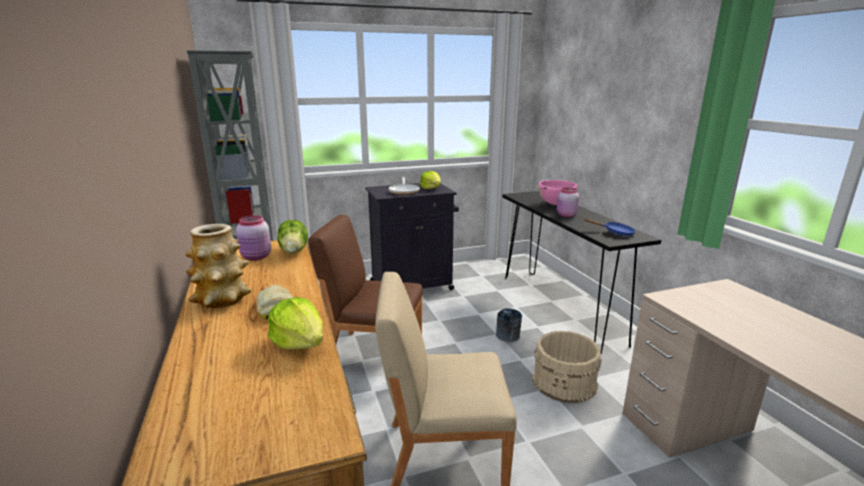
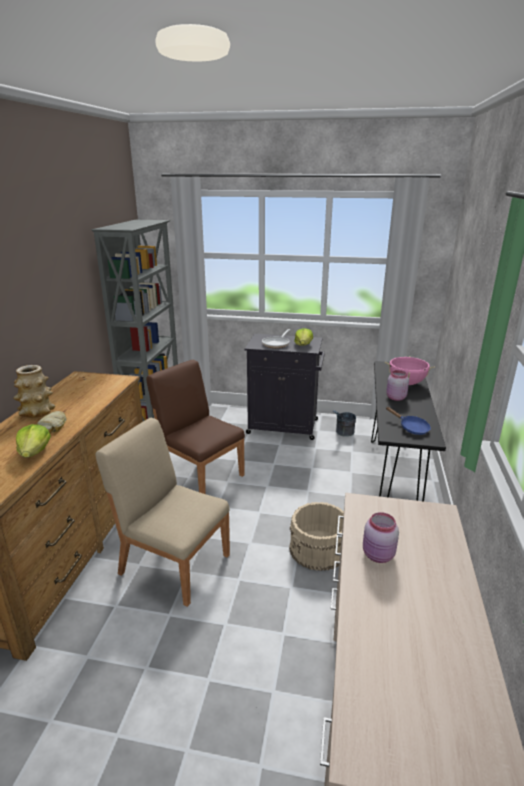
camera: 30 degrees right, 5 degrees up
pink jar [236,215,271,261] -> pink jar moved to [363,512,399,563]
lettuce [277,220,308,253] -> none
grey bucket [496,308,522,342] -> grey bucket moved to [333,410,356,437]

